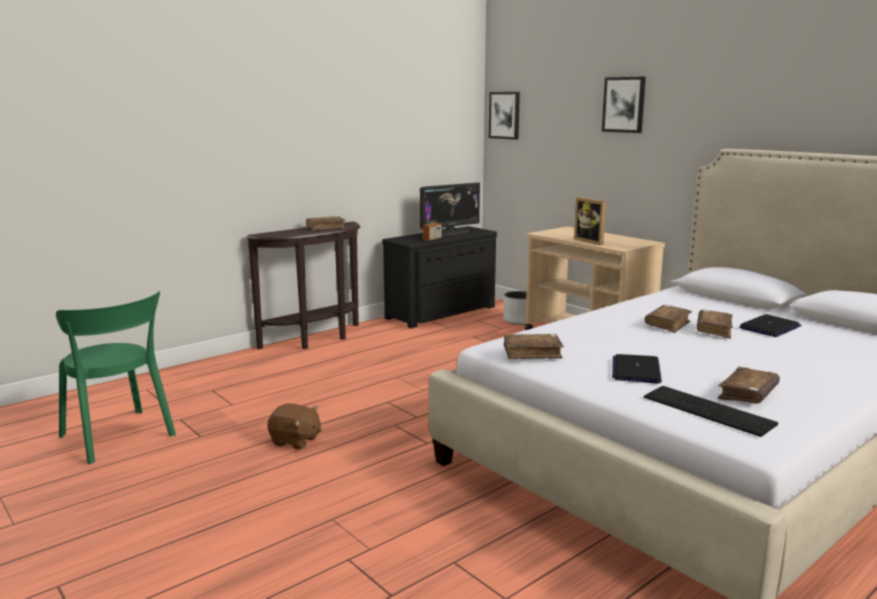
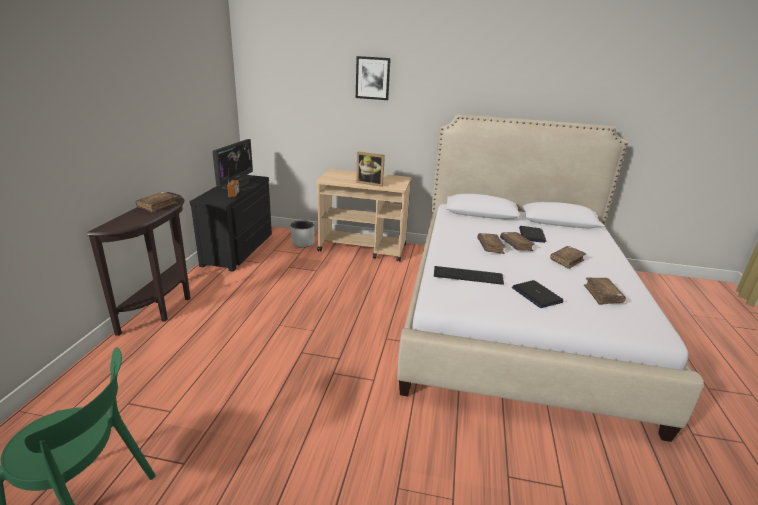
camera: 40 degrees left, 10 degrees up
brown plush toy [267,403,321,449] -> none
picture [489,92,520,140] -> none
brown book [504,334,564,359] -> brown book moved to [550,246,586,269]
keyboard [644,386,778,437] -> keyboard moved to [434,266,504,285]

